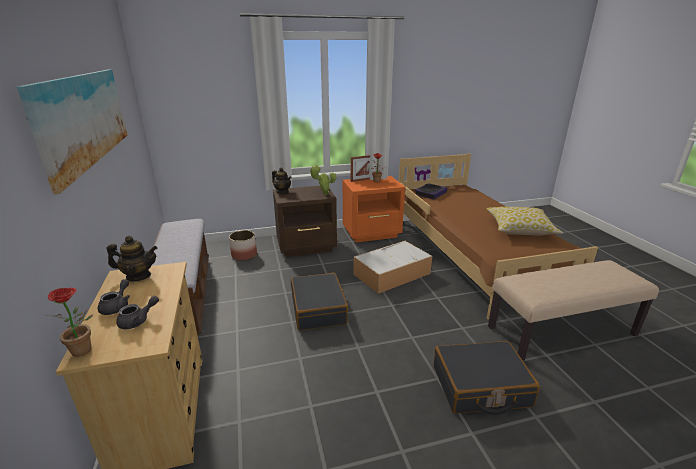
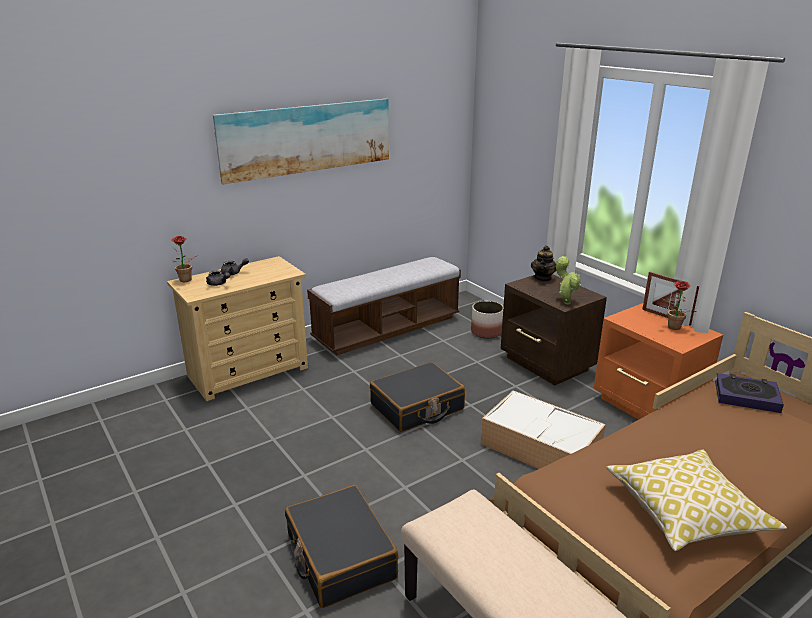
camera: 70 degrees right, 0 degrees up
teapot [107,236,157,282] -> none

